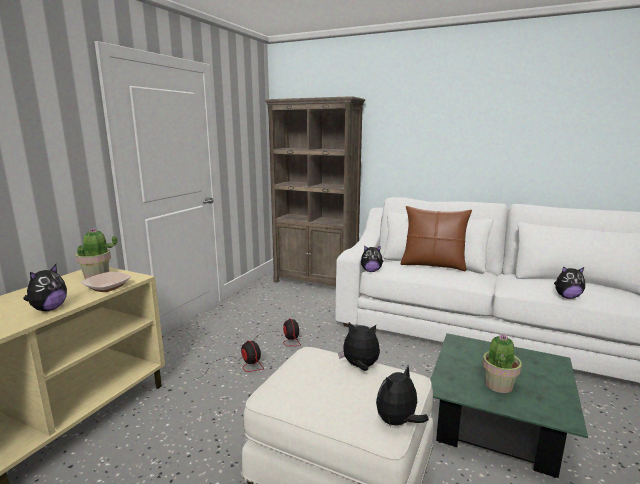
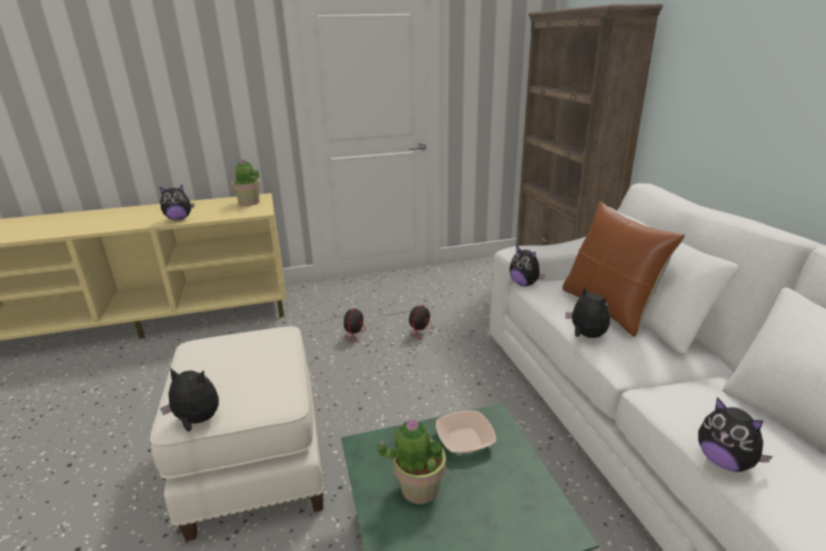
camera: 50 degrees right, 10 degrees up
bowl [81,272,131,292] -> bowl moved to [436,411,496,453]
plush toy [338,322,380,371] -> plush toy moved to [565,286,610,338]

